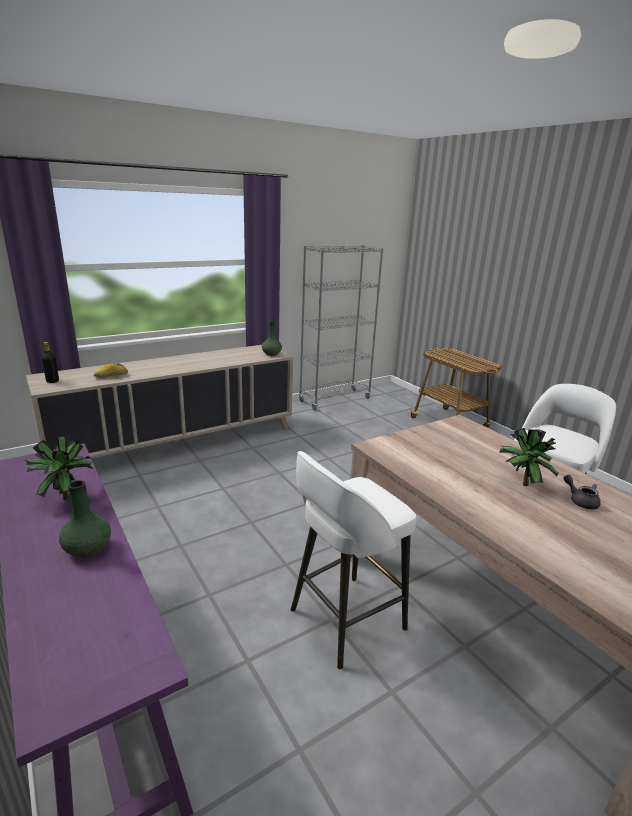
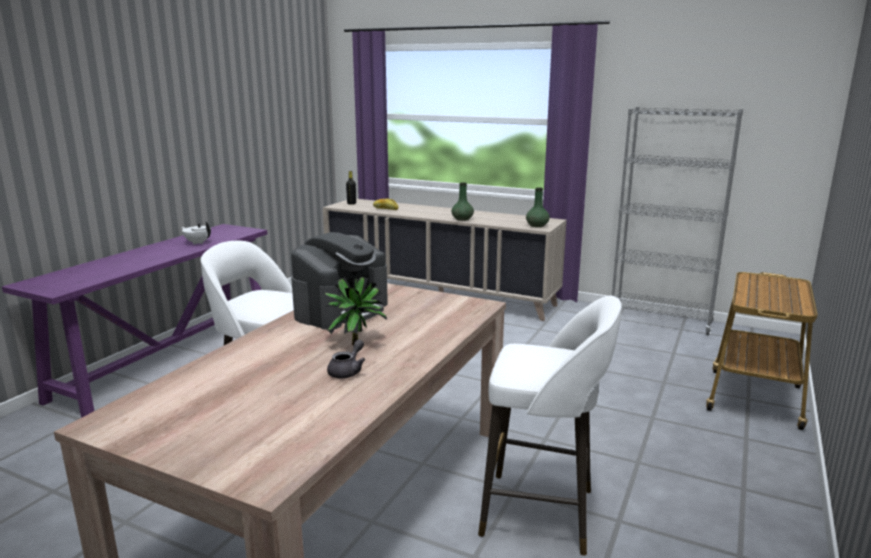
camera: 60 degrees right, 5 degrees down
potted plant [26,436,93,500] -> white teapot [182,221,211,245]
green vase [59,480,111,557] -> green vase moved to [451,182,474,221]
none -> coffee machine [291,232,388,330]

